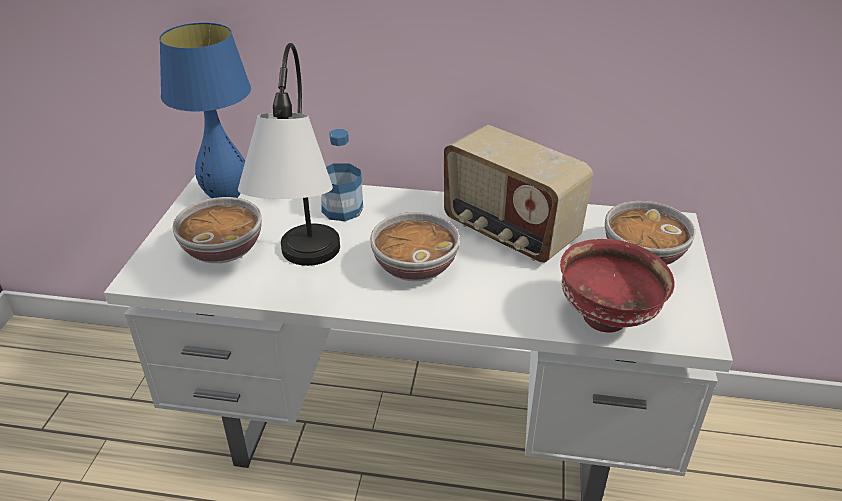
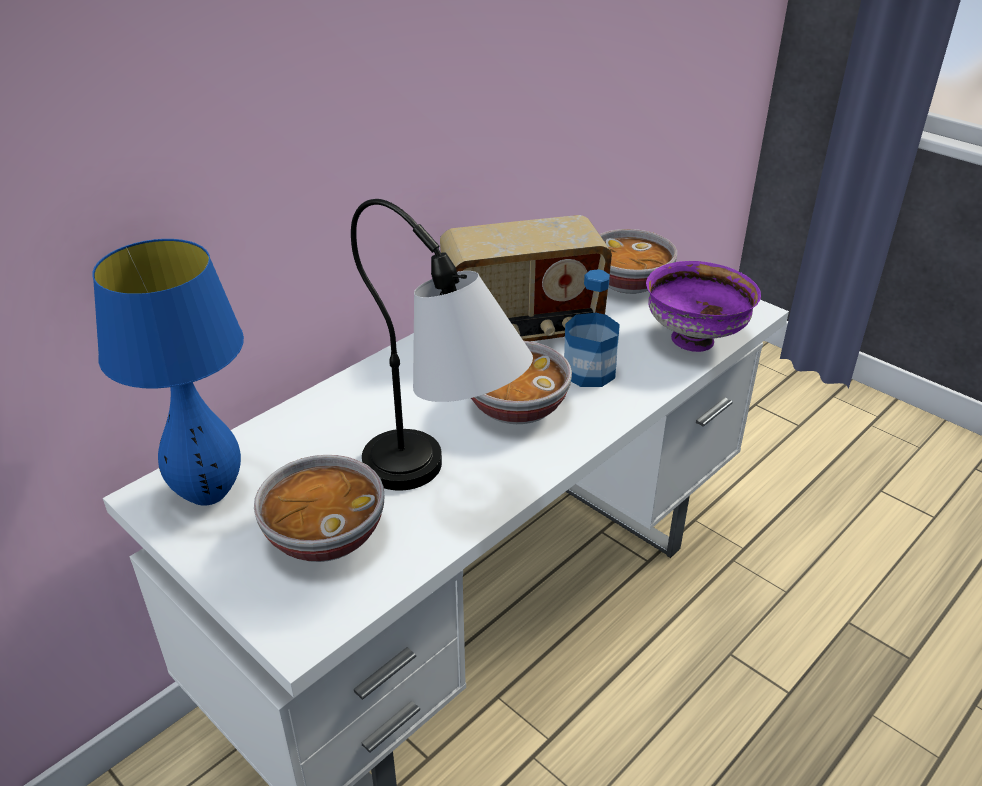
camera: 55 degrees left, 0 degrees up
bottle [321,129,363,221] -> bottle moved to [564,269,620,387]
red bowl [560,239,675,333] -> purple bowl [646,261,761,352]

